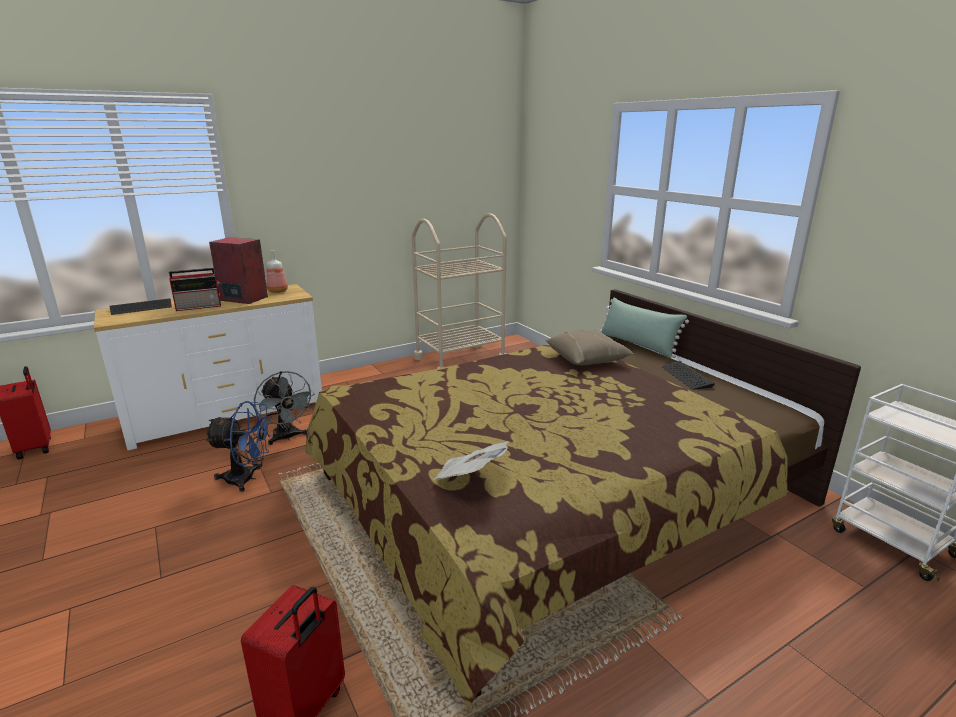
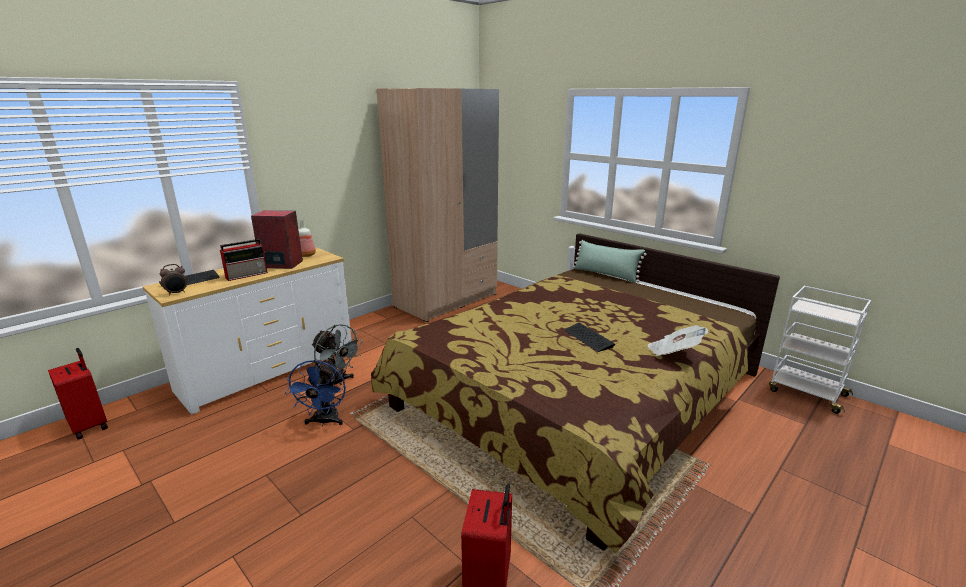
camera: 15 degrees left, 0 degrees up
blue fan [204,401,272,492] -> blue fan turned 105 degrees clockwise [285,359,346,426]
beige cart [412,213,507,369] -> beige wardrobe [377,88,499,322]
newspaper [433,442,508,480] -> newspaper moved to [647,325,708,356]
beige pillow [545,330,634,365] -> none
keyboard [662,361,714,390] -> keyboard moved to [565,323,615,352]
none -> alarm clock [160,264,187,296]

